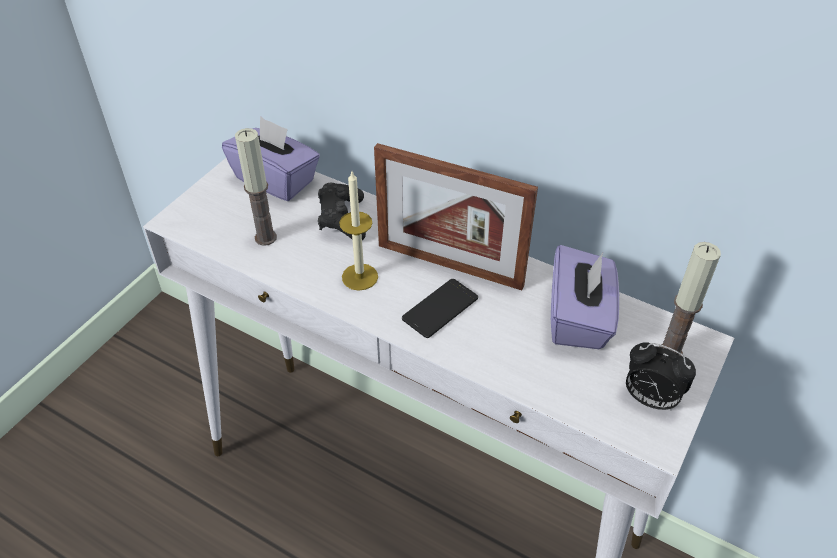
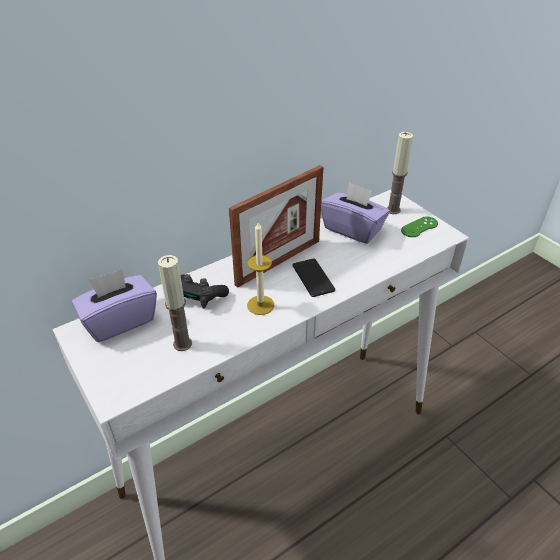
camera: 65 degrees left, 5 degrees down
alarm clock [626,342,696,410] -> green game controller [401,217,438,237]

